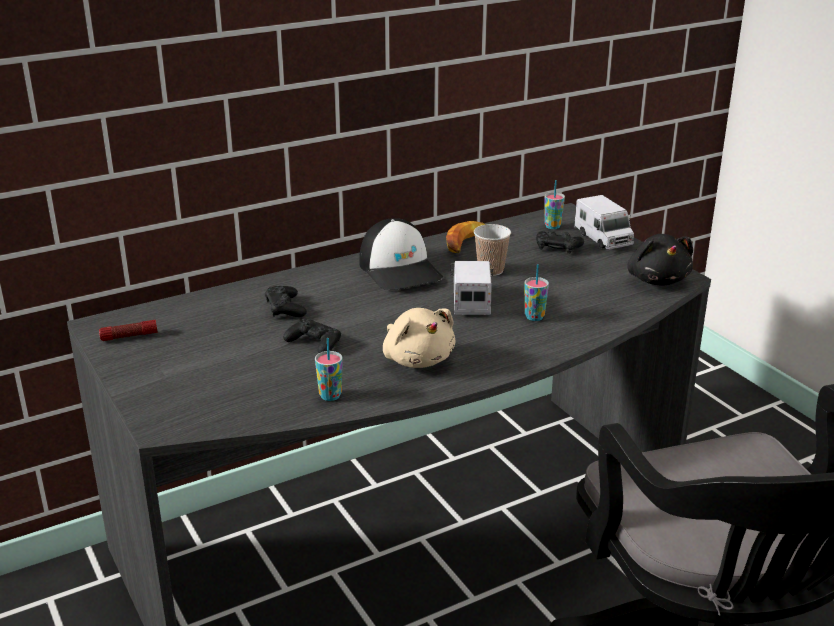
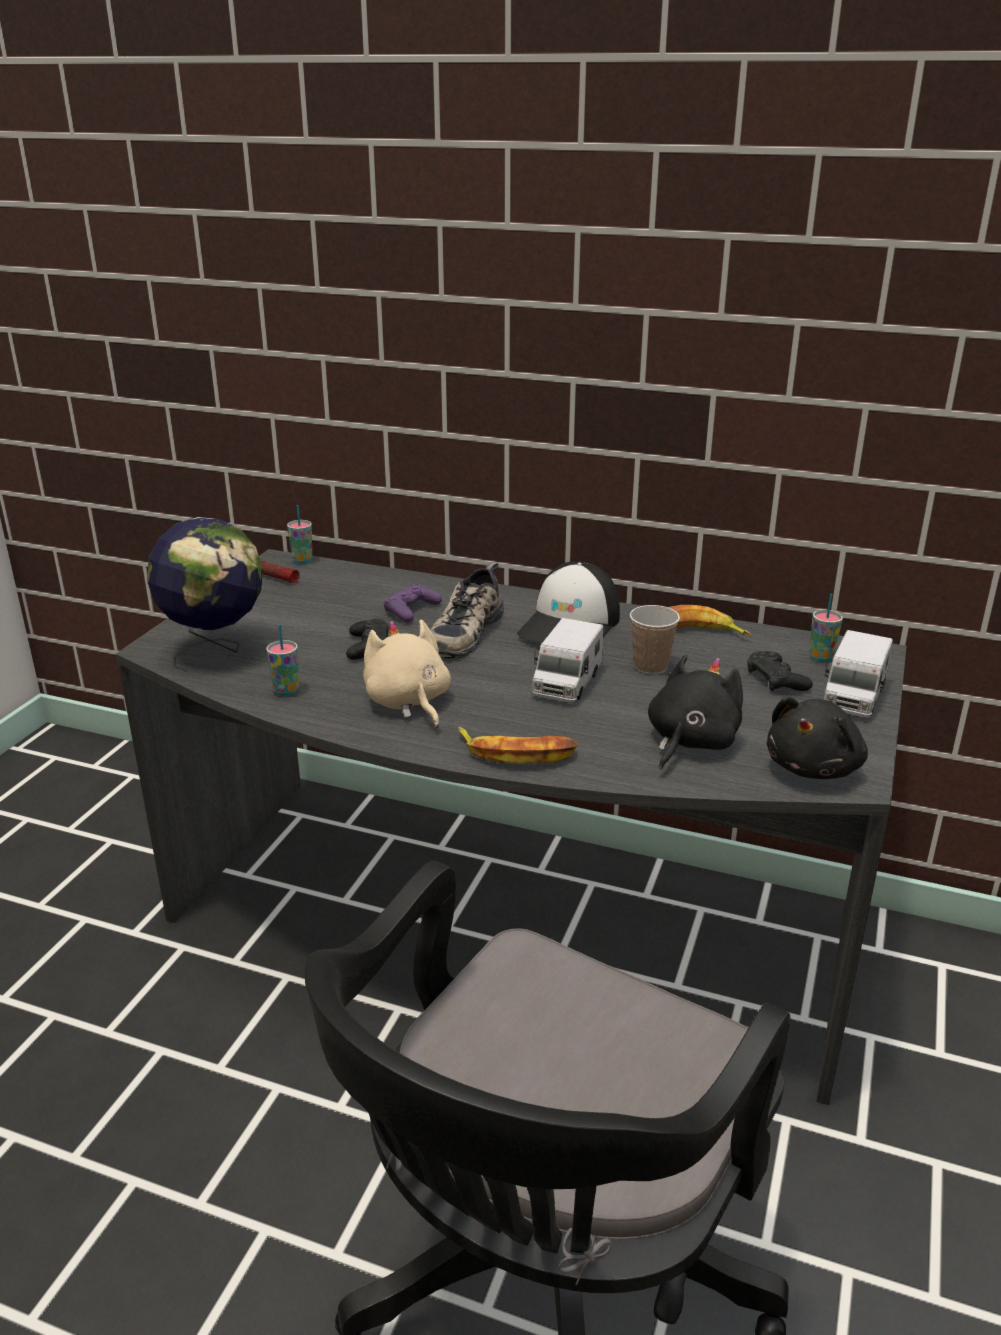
camera: 50 degrees right, 0 degrees up
black game controller [265,286,307,317] -> purple game controller [384,584,442,622]
beige plush toy [383,308,455,368] -> beige plush toy turned 135 degrees clockwise [363,619,451,728]
toy truck [450,261,493,315] -> toy truck turned 150 degrees clockwise [532,618,603,703]
cup [524,264,549,321] -> cup moved to [287,505,312,564]
none -> globe [147,517,263,672]
none -> shoe [430,562,504,658]
none -> banana [458,727,577,764]
none -> black plush toy [648,654,743,770]

